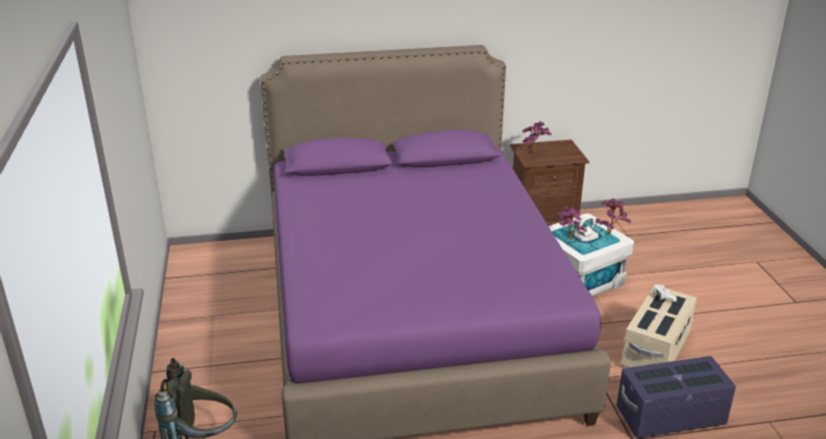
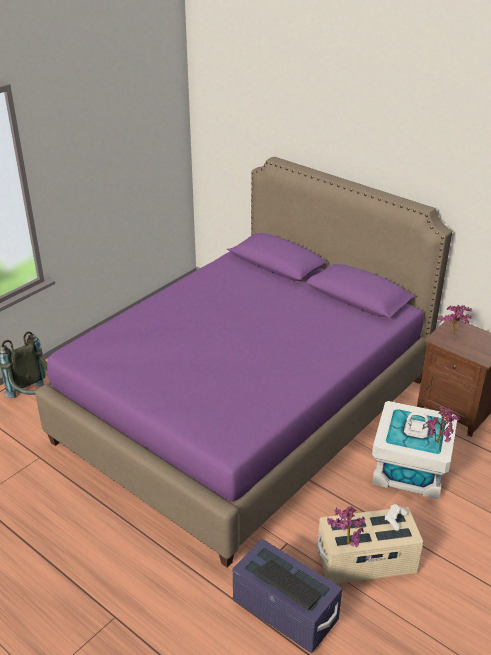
camera: 50 degrees right, 5 degrees up
potted plant [557,206,587,240] -> potted plant moved to [327,506,365,547]
none -> keyboard [255,560,322,610]

